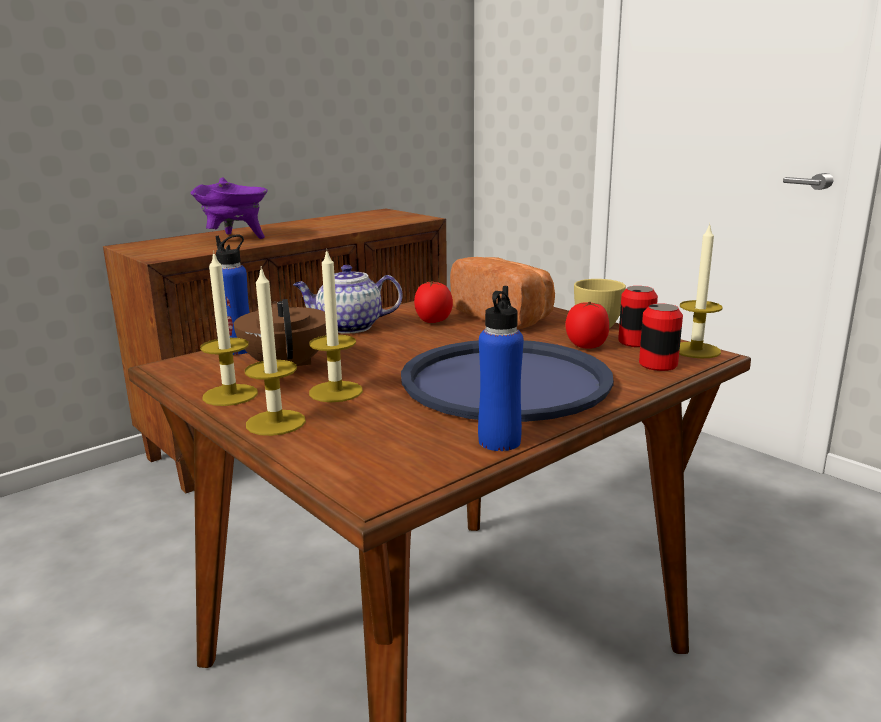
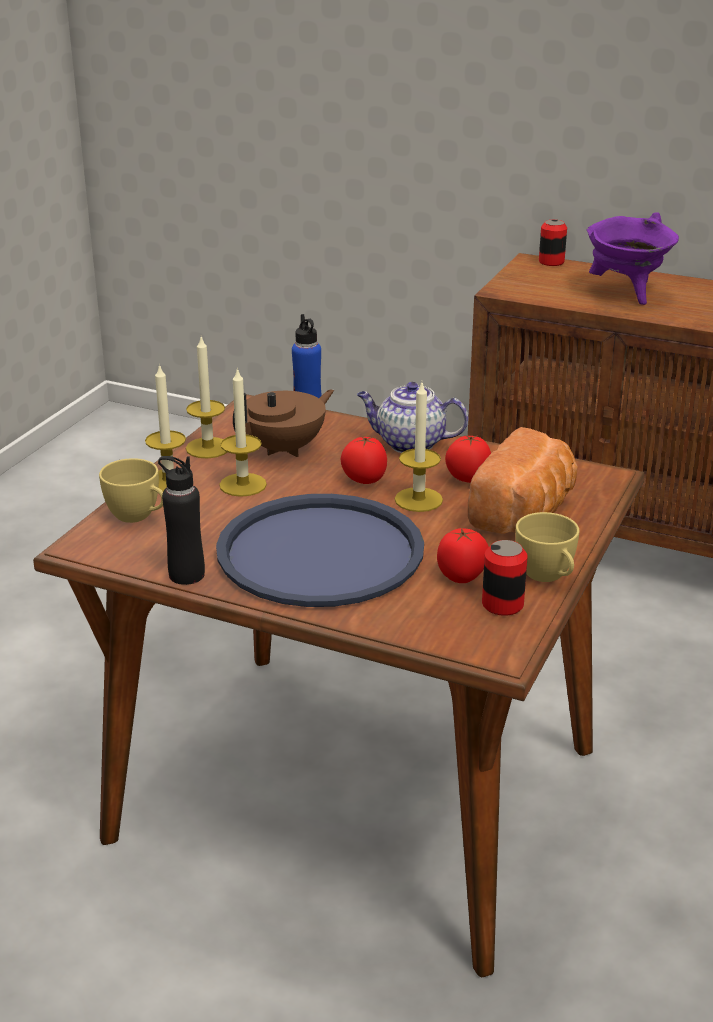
camera: 65 degrees right, 10 degrees up
teapot [293,265,403,334] -> teapot turned 45 degrees counterclockwise [357,382,468,453]
blue bottle [478,286,524,451] -> black bottle [158,456,205,585]
can [639,303,683,371] -> can moved to [539,220,567,266]
candle [679,223,723,358] -> candle moved to [395,383,443,512]
none -> yellow cup [99,458,163,523]
none -> tomato [340,436,387,484]

